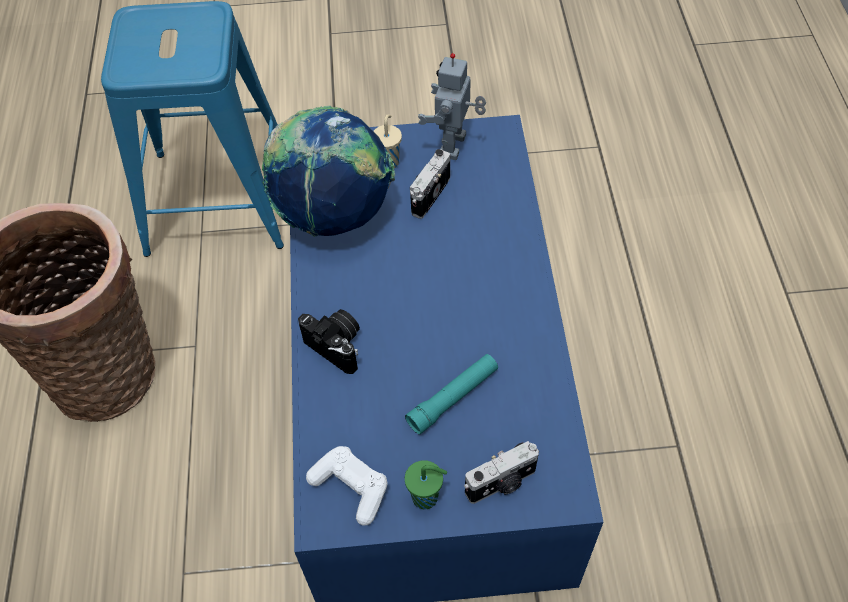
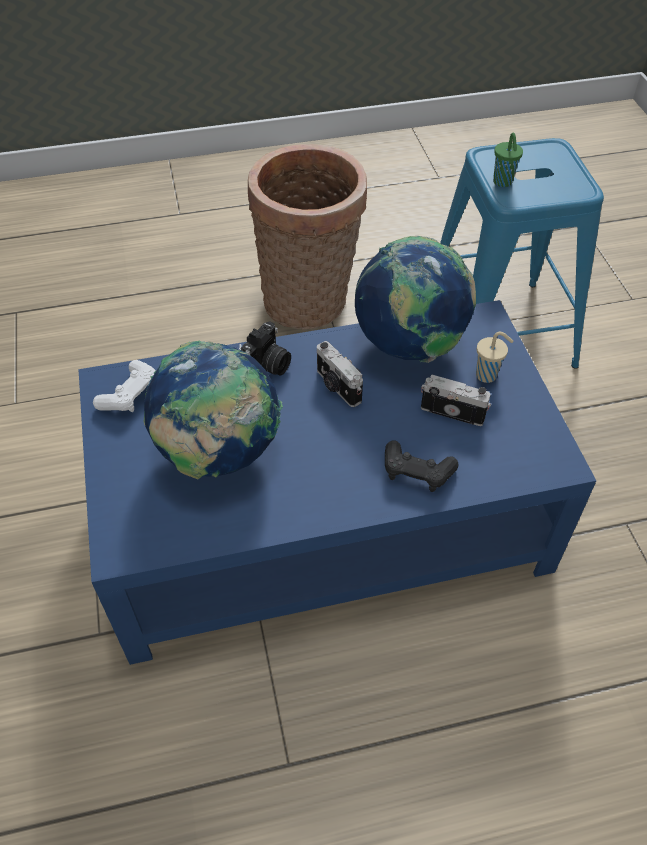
camera: 80 degrees right, 5 degrees down
turquoise flashlight [405,354,498,435] -> globe [144,341,283,479]
green cup [405,460,447,509] -> green cup moved to [493,133,523,187]
toy robot [418,53,486,160] -> none
camera [464,441,539,504] -> camera moved to [317,341,363,407]
none -> black game controller [385,441,459,492]

